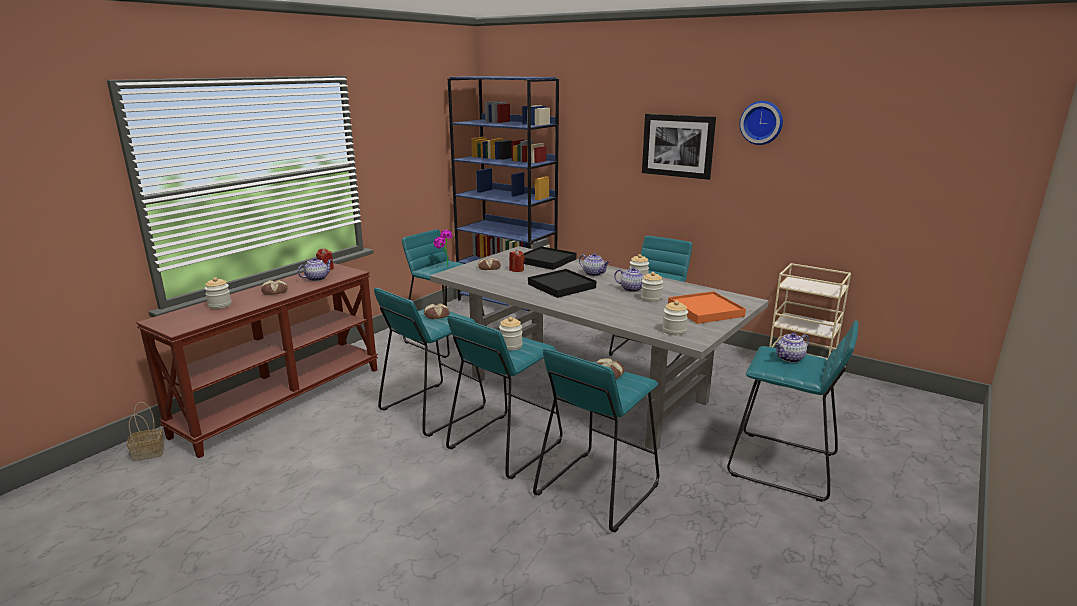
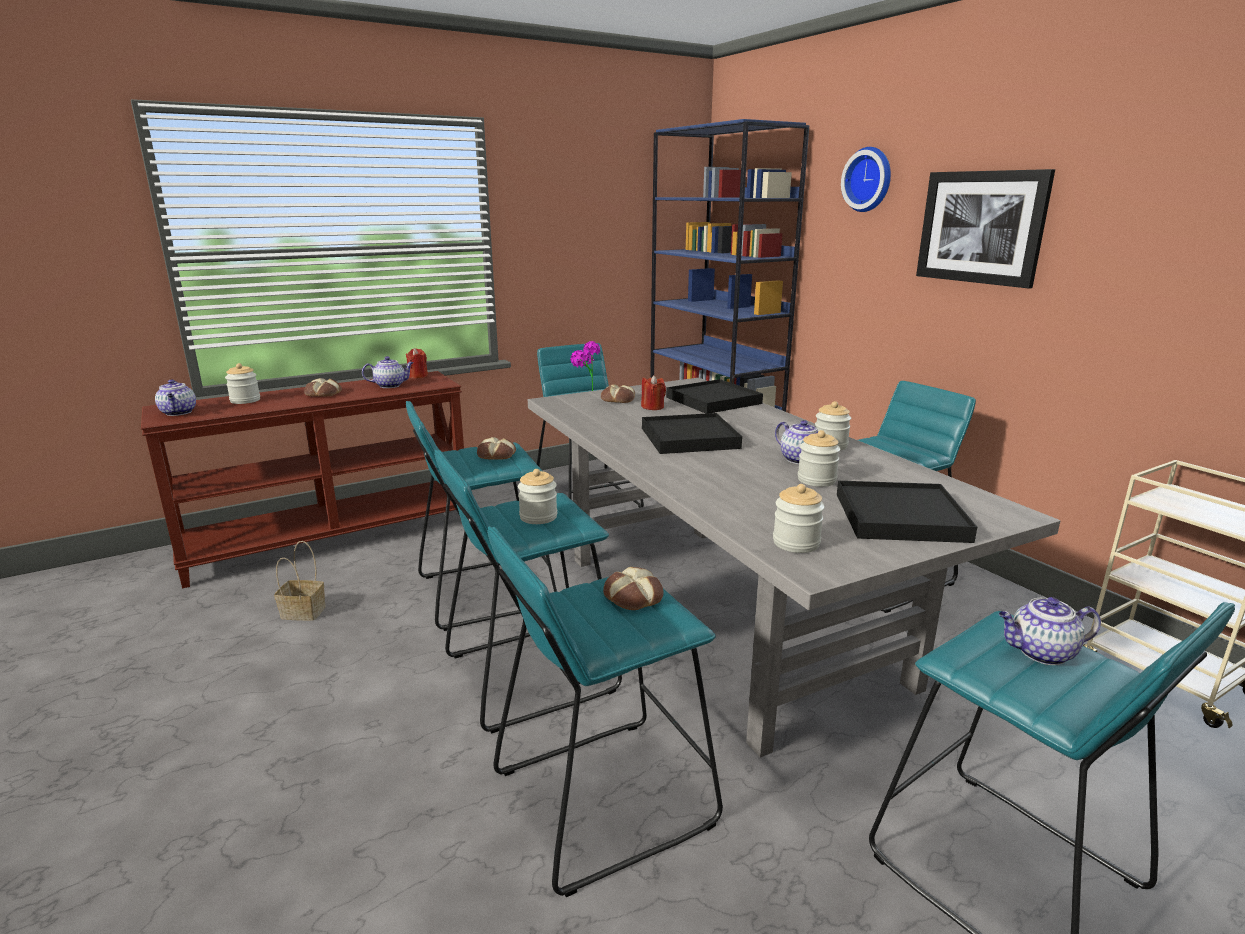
camera: 25 degrees right, 0 degrees up
basket [127,402,165,462] -> basket moved to [274,541,326,621]
teapot [579,253,610,276] -> teapot moved to [155,379,196,416]
orange tray [668,291,746,324] -> black tray [837,481,977,543]
wall clock [740,101,783,145] -> wall clock moved to [841,147,891,212]

